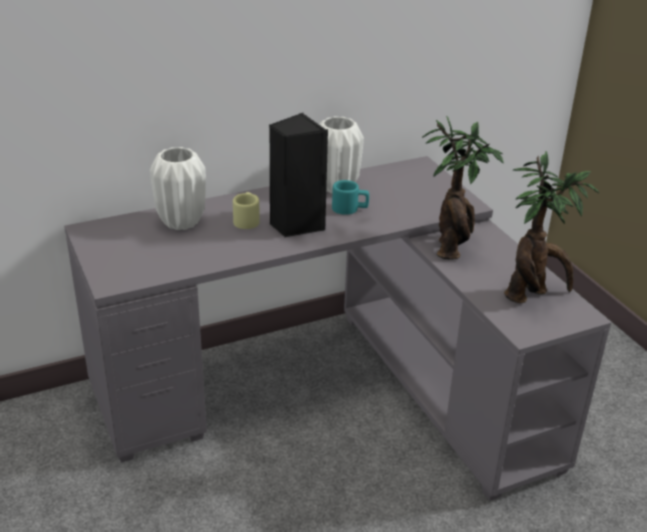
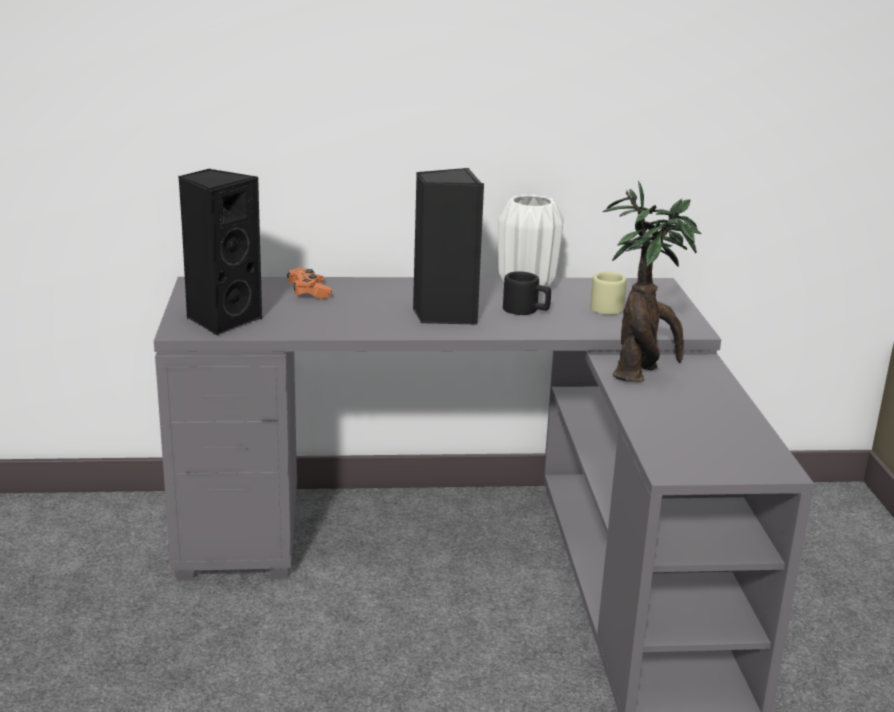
camera: 20 degrees right, 10 degrees down
white vase [150,147,206,230] -> orange game controller [287,268,332,299]
beige mug [233,192,260,229] -> beige mug moved to [590,272,627,315]
turquoise mug [332,180,369,215] -> black mug [503,271,551,315]
potted plant [504,151,599,303] -> none
none -> black speaker [179,169,263,336]

